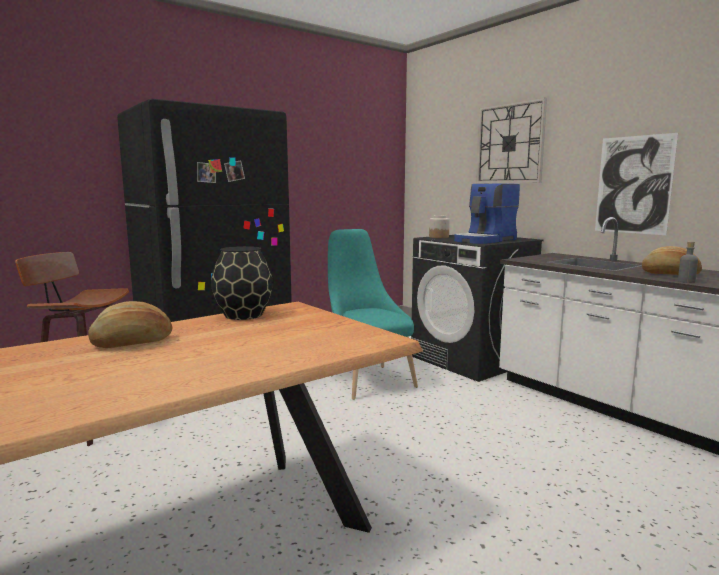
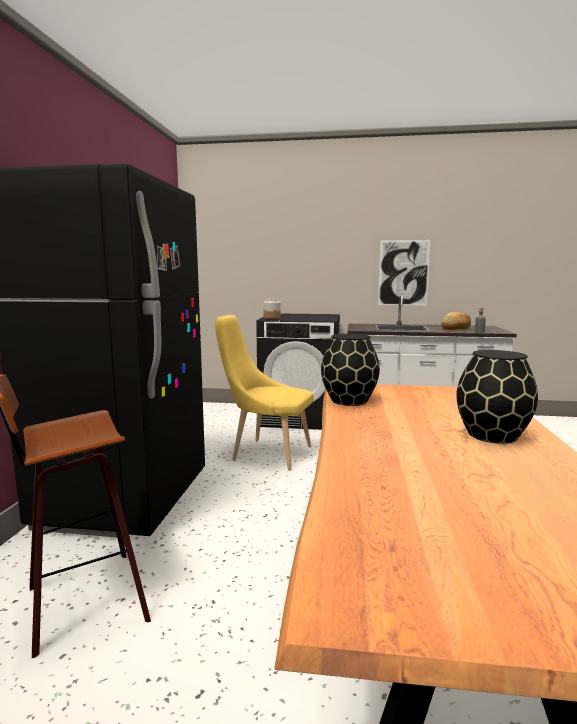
camera: 45 degrees left, 0 degrees up
bread [88,301,172,348] -> none
turquoise chair [328,229,418,400] -> yellow chair [215,315,313,471]
coffee machine [454,184,520,244] -> none
wall clock [476,98,547,183] -> none
none -> black vase [456,350,538,444]

